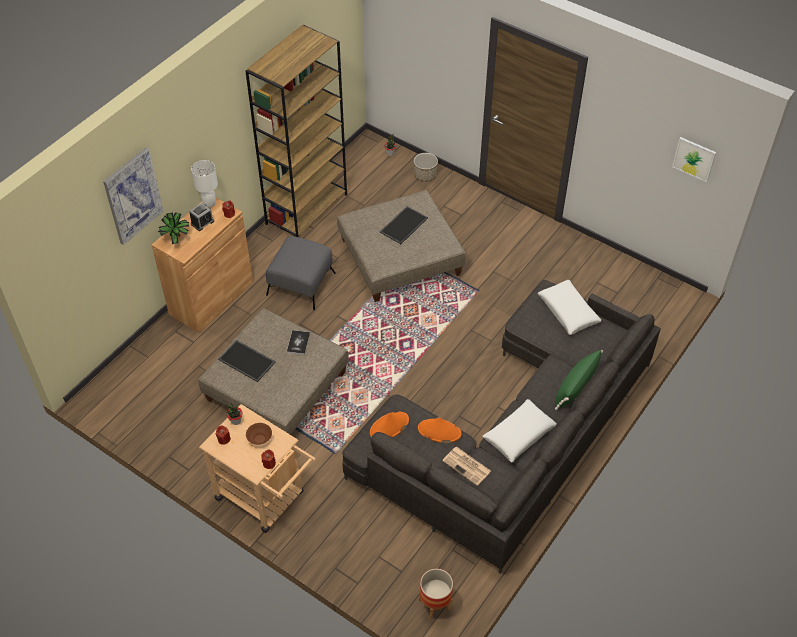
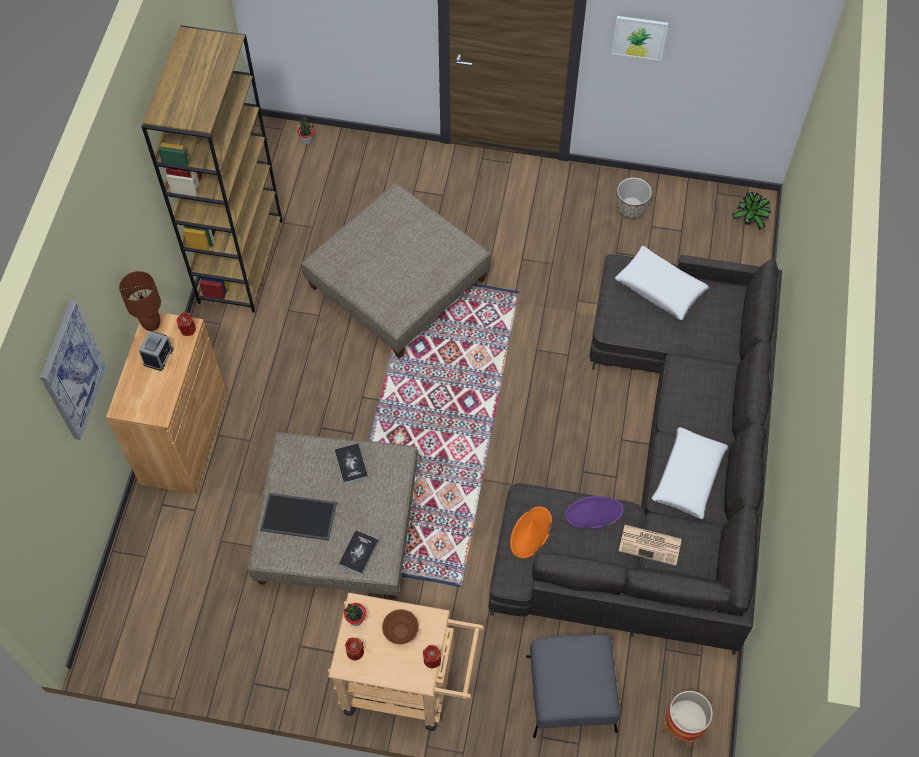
camera: 25 degrees left, 10 degrees up
potted plant [158,212,189,244] -> potted plant moved to [732,192,771,230]
white table lamp [191,160,218,208] -> brown table lamp [119,271,161,331]
grey ottoman [266,236,336,310] -> grey ottoman moved to [526,634,620,738]
tray [380,206,428,244] -> none
planter [414,153,438,182] -> planter moved to [616,177,652,219]
orange hat [418,417,462,443] -> purple hat [565,496,624,529]
green pillow [555,350,603,410] -> none
picture [672,137,716,182] -> picture moved to [612,16,668,61]
none -> book [339,530,379,574]

